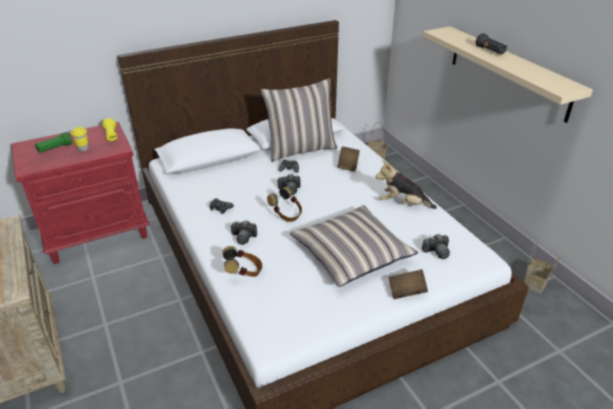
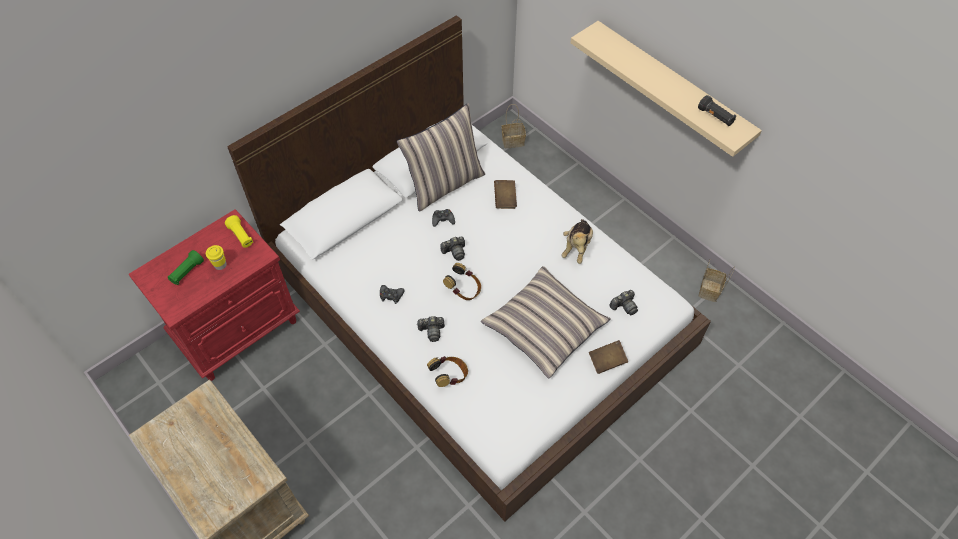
camera: 15 degrees left, 20 degrees up
plush toy [376,160,437,209] -> plush toy turned 75 degrees counterclockwise [562,219,593,264]
black flashlight [476,33,507,55] -> black flashlight moved to [698,95,737,126]

